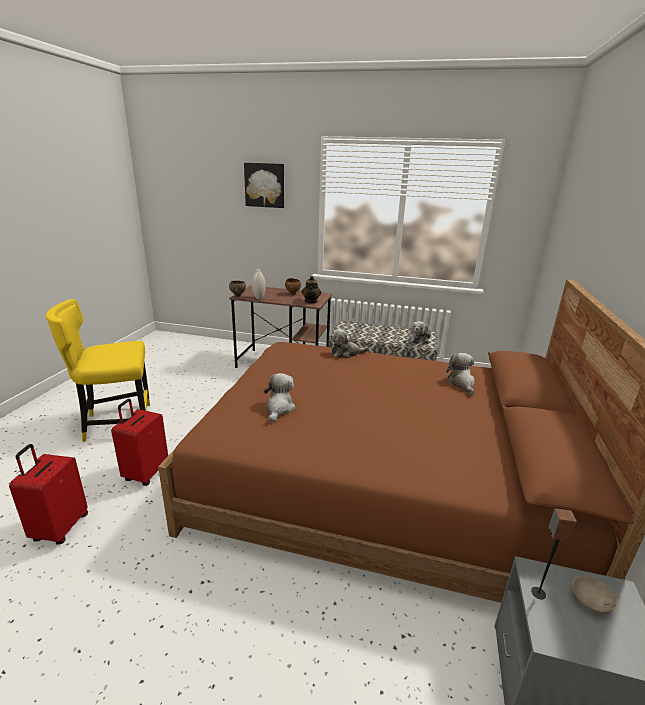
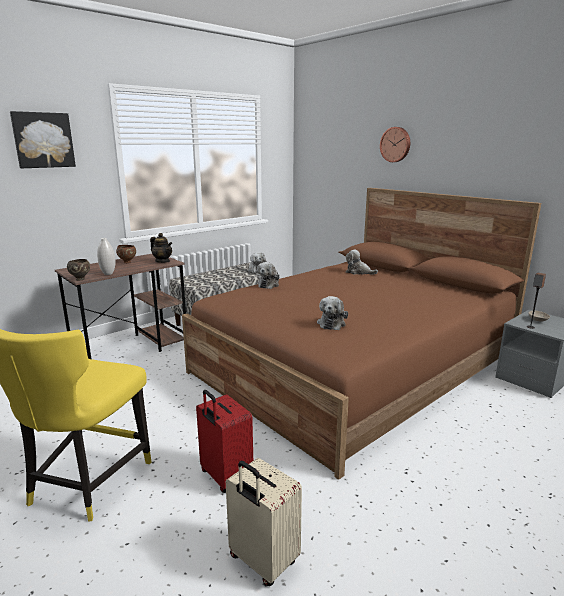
camera: 55 degrees left, 5 degrees down
red suitcase [9,444,88,545] -> beige suitcase [226,458,302,586]
plush toy [263,373,296,422] -> plush toy turned 120 degrees counterclockwise [317,296,348,330]
none -> wall clock [380,127,410,162]

